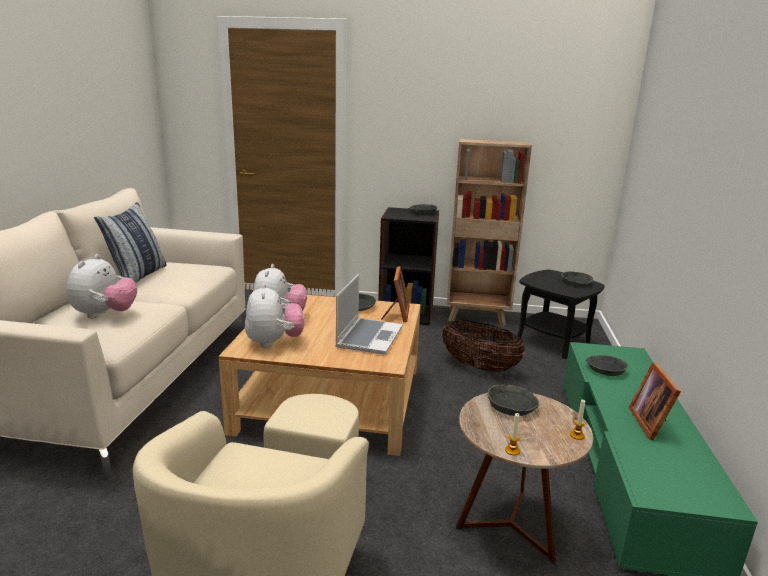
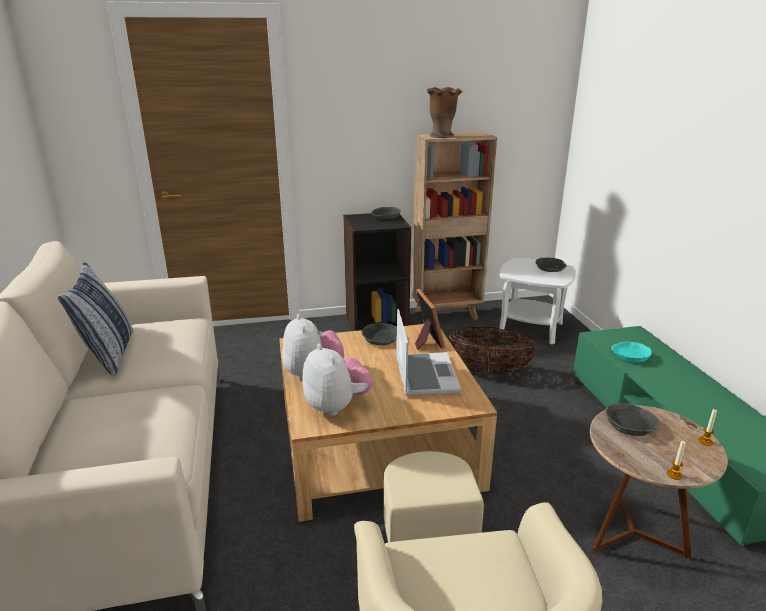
camera: 20 degrees left, 5 degrees up
plush toy [67,254,137,319] -> none
black side table [517,270,605,359] -> white side table [499,258,576,344]
grey bowl [586,355,628,376] -> turquoise bowl [612,342,652,362]
picture frame [628,362,681,440] -> none
none -> brown vase [427,87,463,138]

